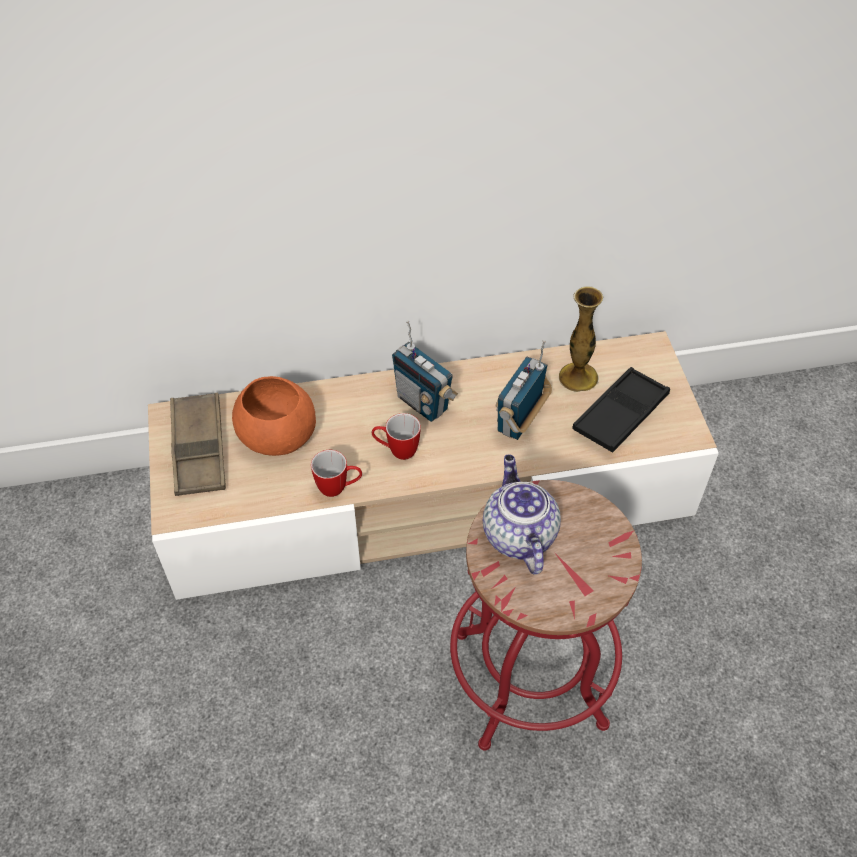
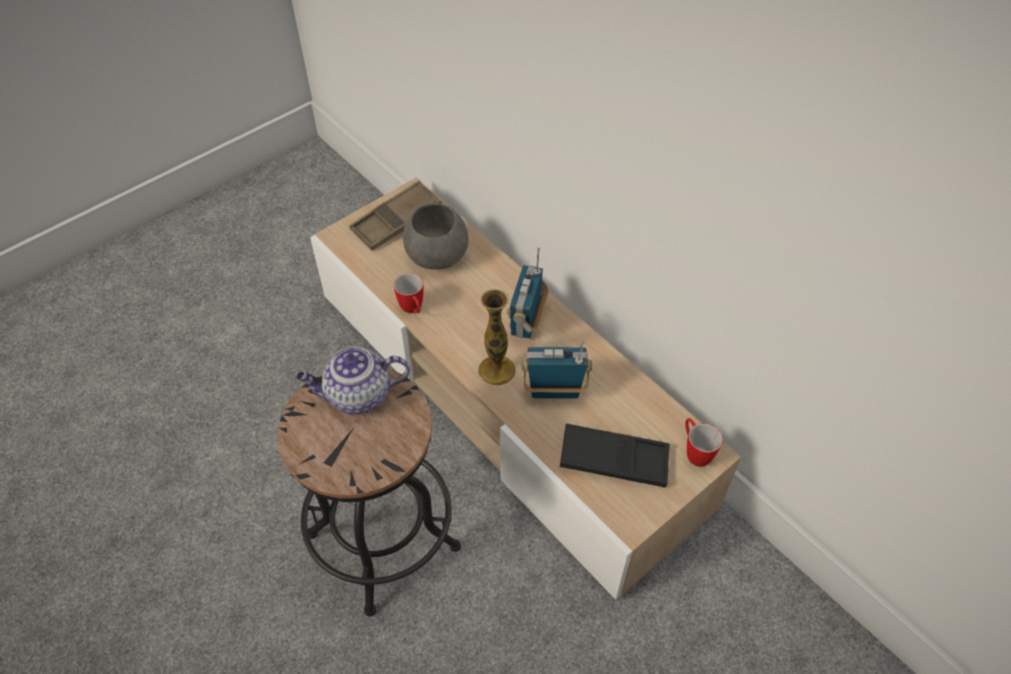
camera: 60 degrees right, 0 degrees up
orange bowl [232,376,316,456] -> grey bowl [403,203,469,270]
mug [372,413,421,460] -> mug moved to [685,418,723,467]
red stool [450,480,642,751] -> black stool [277,368,461,616]
teapot [483,455,561,574] -> teapot turned 150 degrees counterclockwise [296,347,410,415]
vase [559,286,603,392] -> vase moved to [478,289,516,386]

